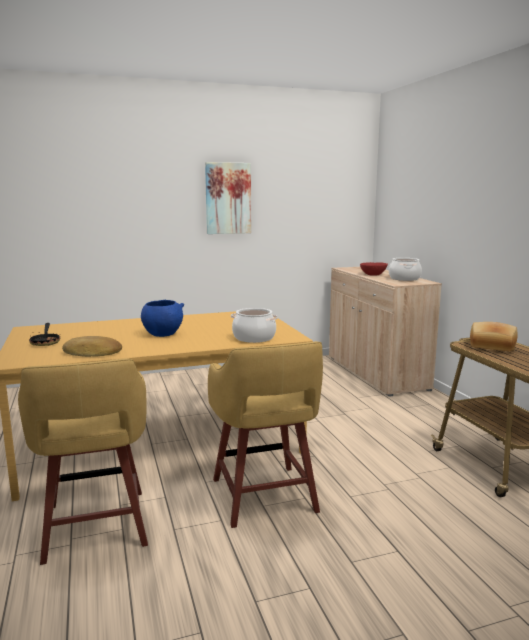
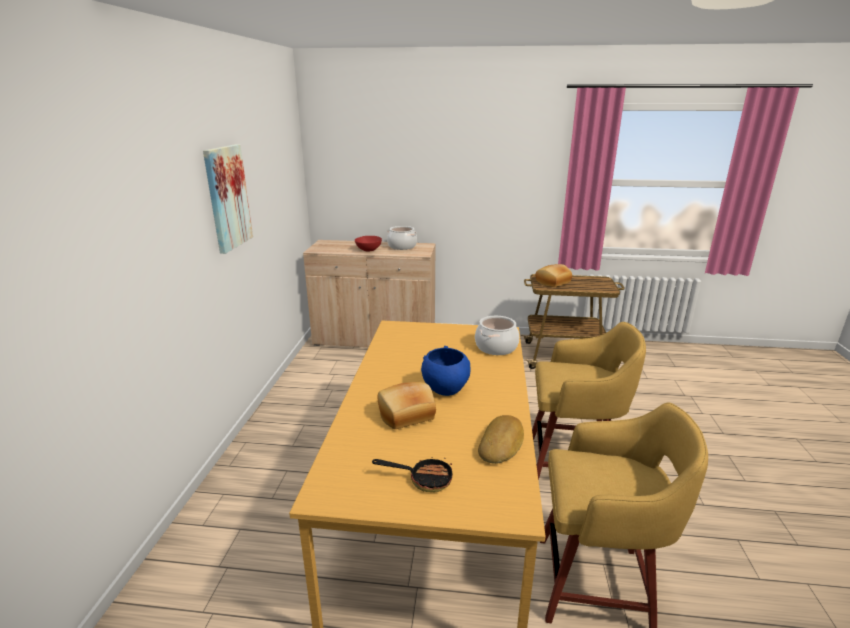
camera: 65 degrees left, 10 degrees up
none -> bread [378,382,436,429]

